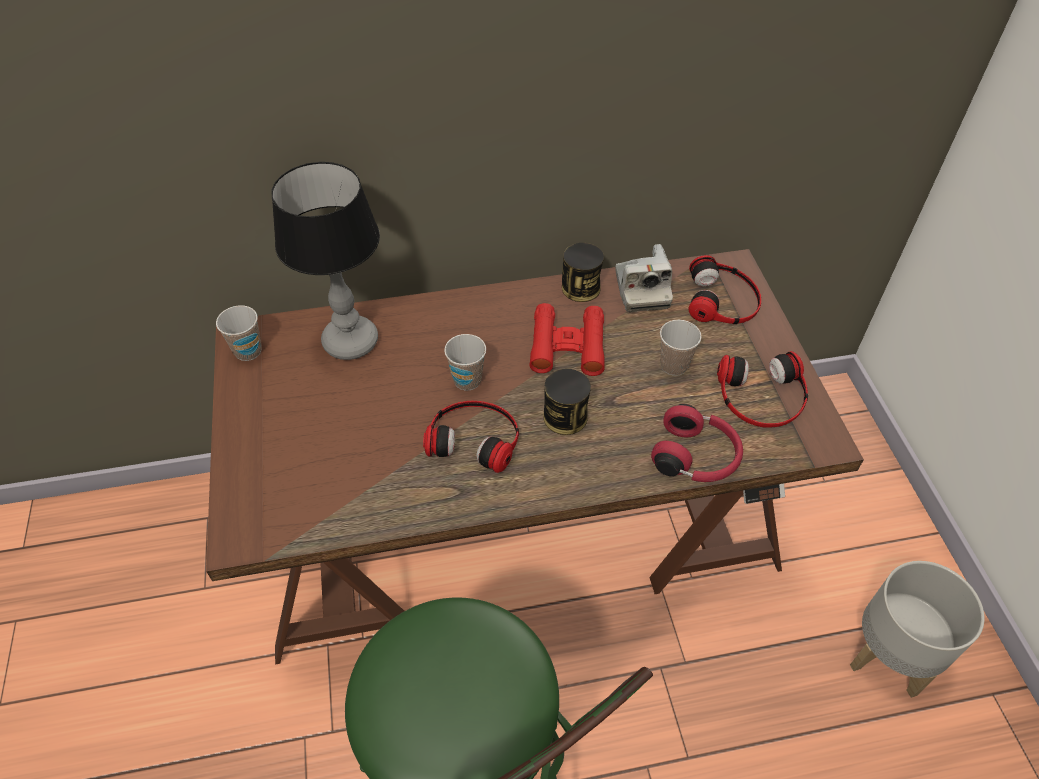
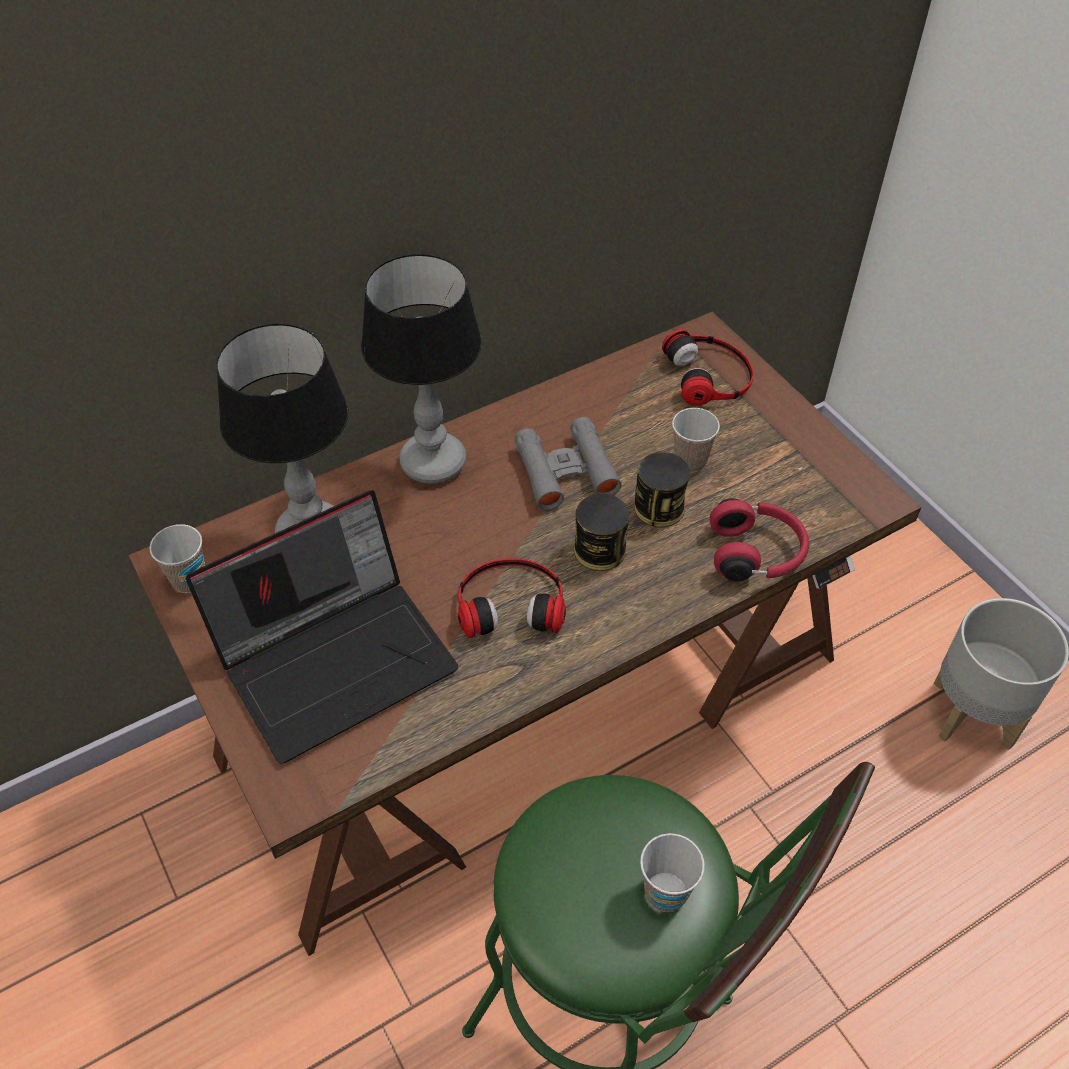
camera: 20 degrees left, 0 degrees up
cup [444,334,486,391] -> cup moved to [640,833,705,912]
red binoculars [529,303,605,376] -> grey binoculars [515,417,622,510]
can [562,243,604,302] -> can moved to [634,452,690,527]
camera [615,244,673,312] -> none
headphones [717,351,808,428] -> none
none -> laptop [186,490,458,764]
none -> table lamp [361,254,482,484]

